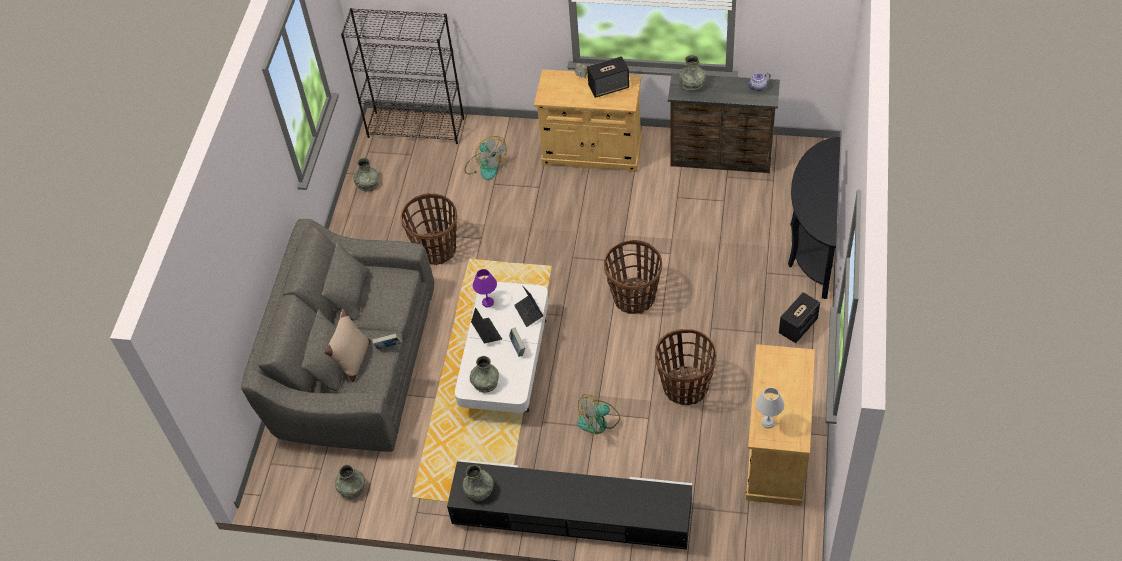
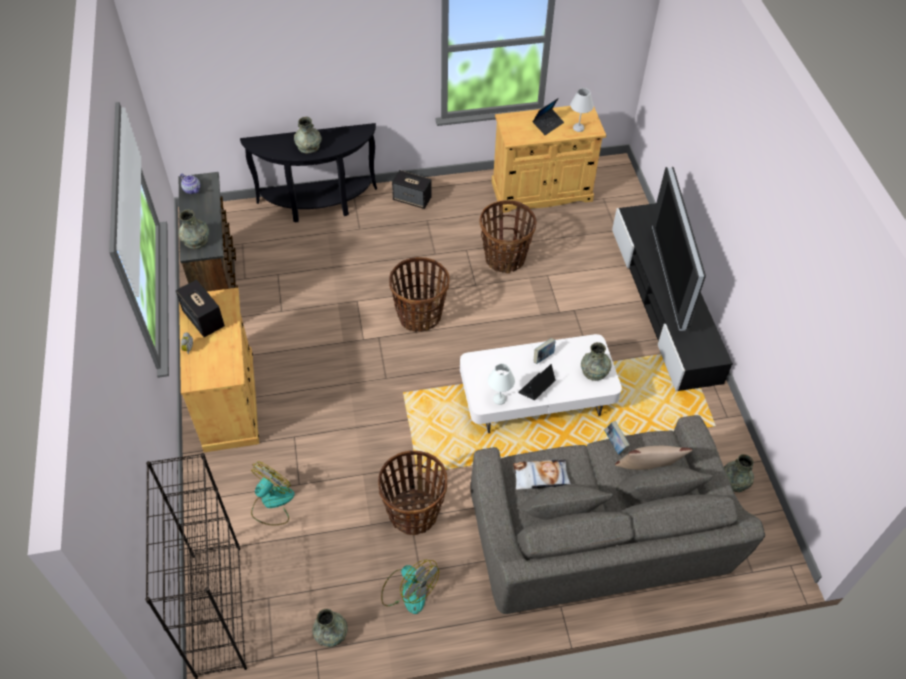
camera: 115 degrees left, 0 degrees up
grey vase [463,465,494,501] -> grey vase moved to [294,117,322,154]
purple table lamp [473,269,497,307] -> white table lamp [488,364,515,405]
laptop [514,286,543,327] -> laptop moved to [533,98,564,135]
fan [577,394,620,434] -> fan moved to [381,560,439,614]
none -> pillow [513,459,571,490]
none -> television [652,167,706,331]

